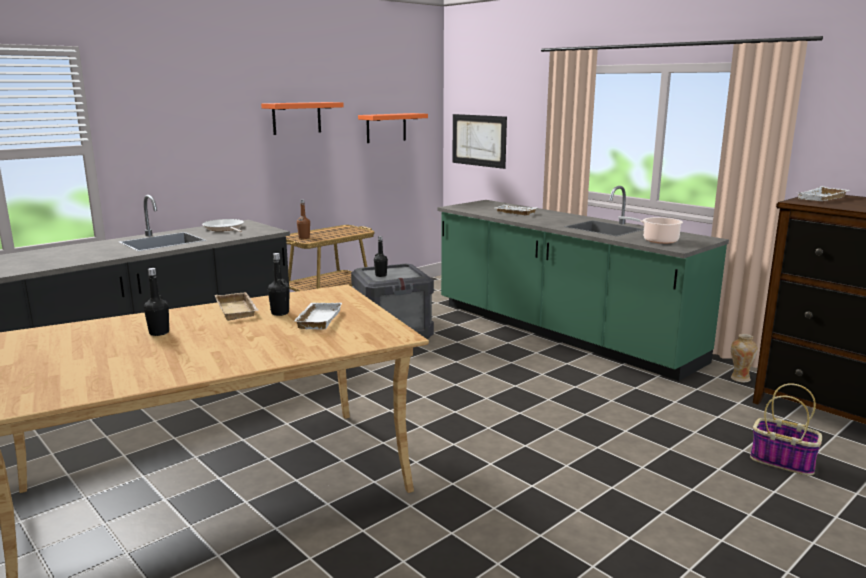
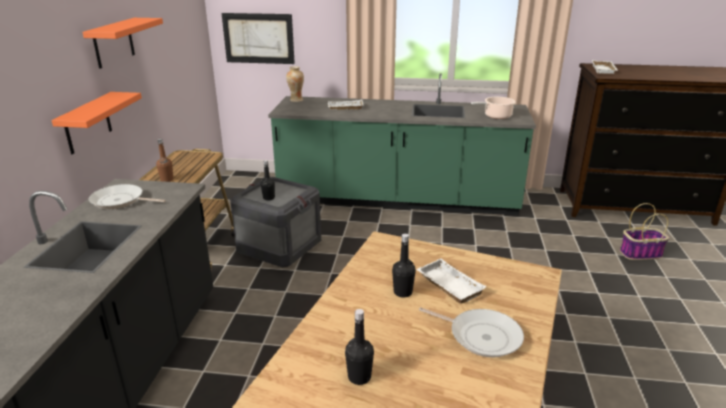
camera: 40 degrees left, 10 degrees up
beige tray [215,292,259,321] -> none
orange shelf [358,113,428,143] -> orange shelf moved to [52,92,142,154]
vase [731,334,758,382] -> vase moved to [286,66,304,102]
none -> frying pan [419,307,524,358]

